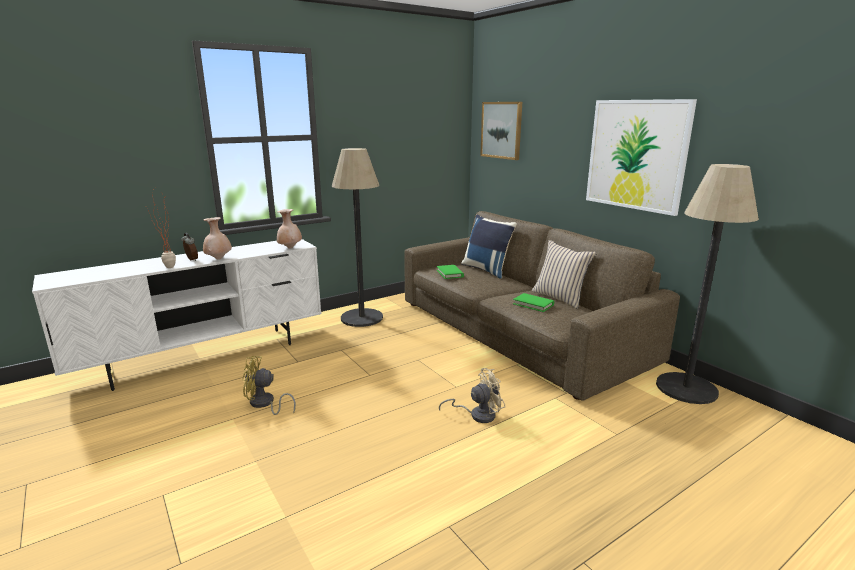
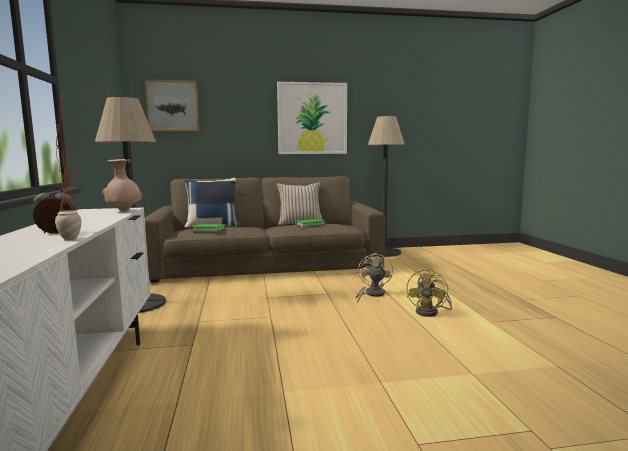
camera: 65 degrees left, 10 degrees down
beige vase [203,217,232,260] -> none
yellow fan [242,356,296,415] -> yellow fan moved to [407,268,452,317]

